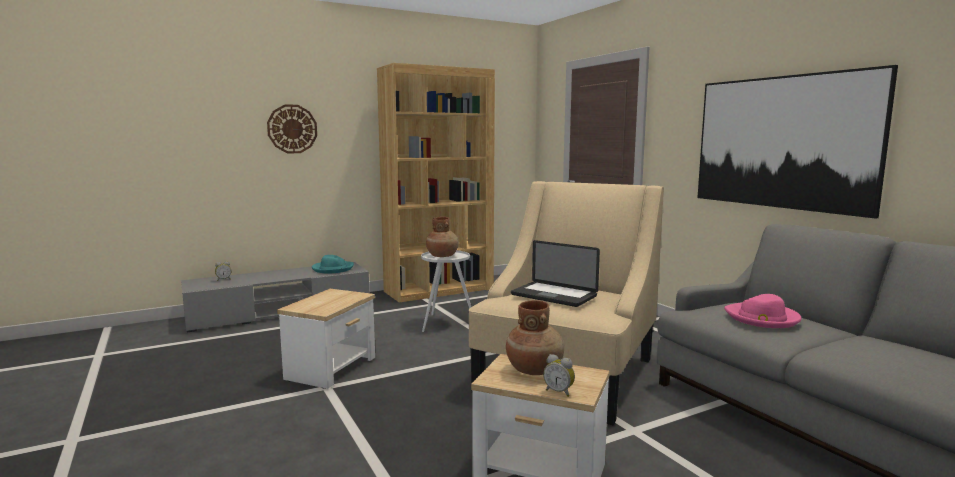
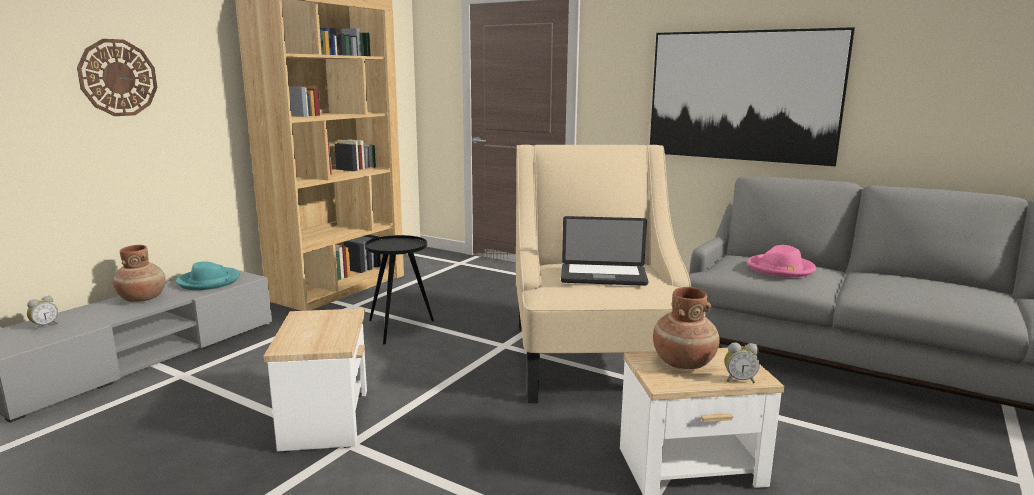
camera: 30 degrees left, 5 degrees up
white side table [421,250,471,332] -> black side table [365,235,434,344]
brown vase [426,217,459,257] -> brown vase moved to [113,245,166,302]

